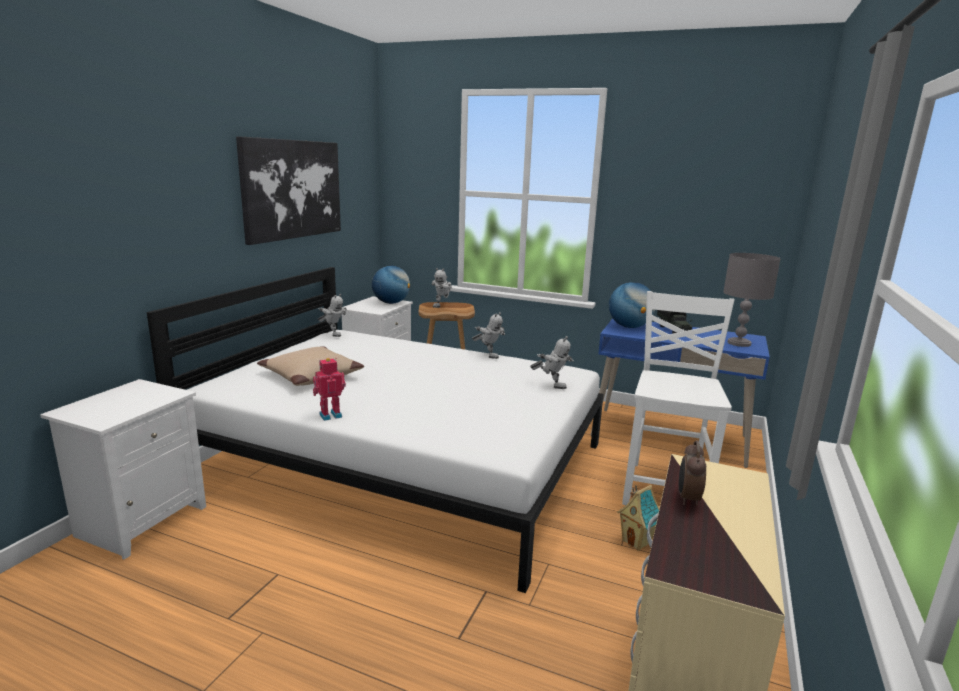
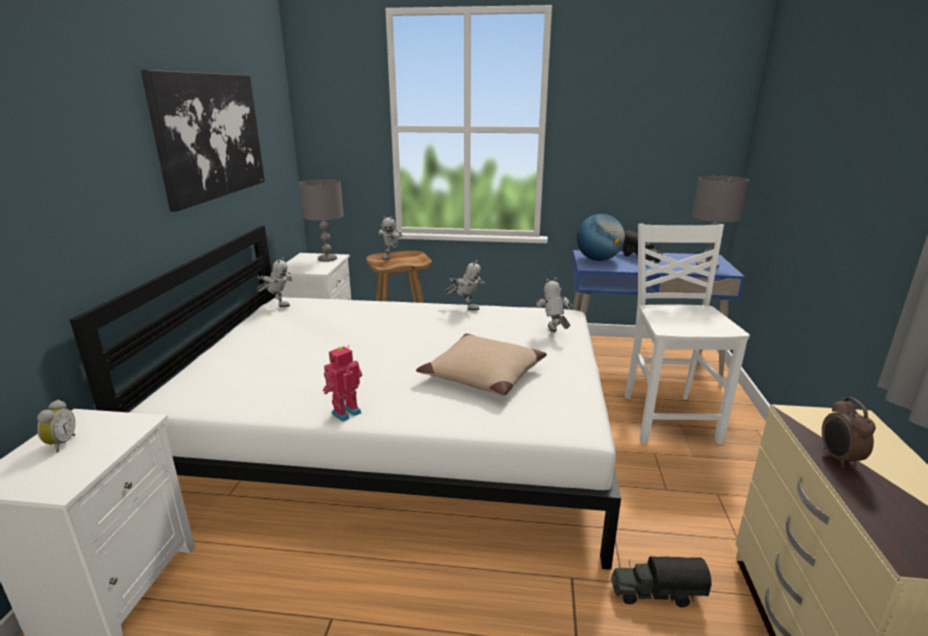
camera: 15 degrees left, 5 degrees up
beige pillow [257,346,364,386] -> beige pillow moved to [416,334,547,396]
globe [372,266,410,304] -> grey table lamp [299,179,344,262]
toy robot [530,336,574,389] -> toy robot turned 120 degrees counterclockwise [536,277,572,332]
toy house [617,485,659,551] -> none
none -> alarm clock [37,400,75,452]
none -> toy truck [611,556,712,607]

